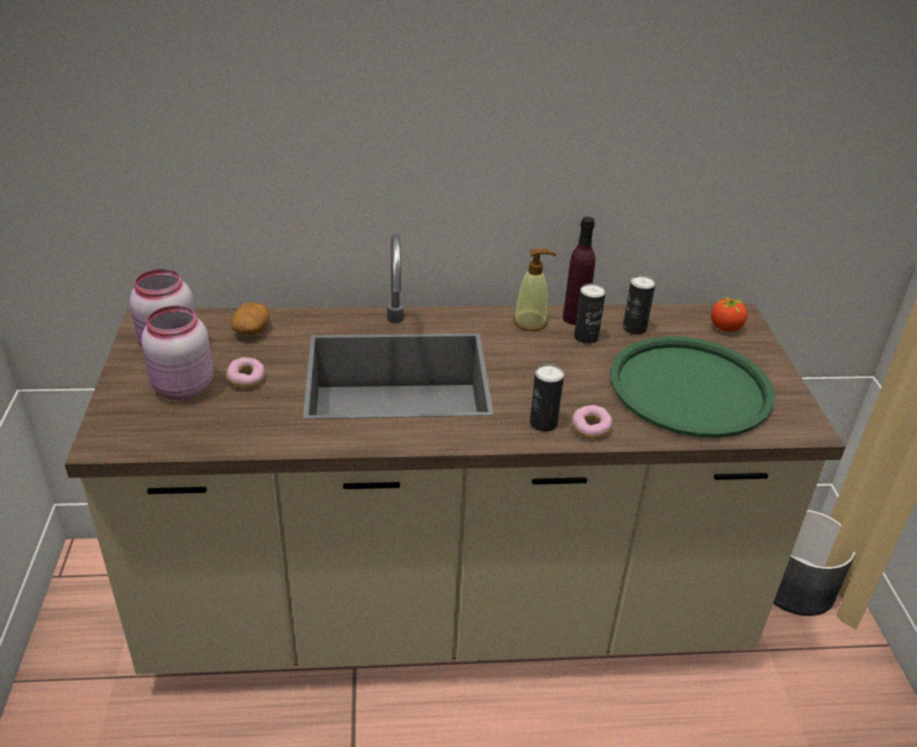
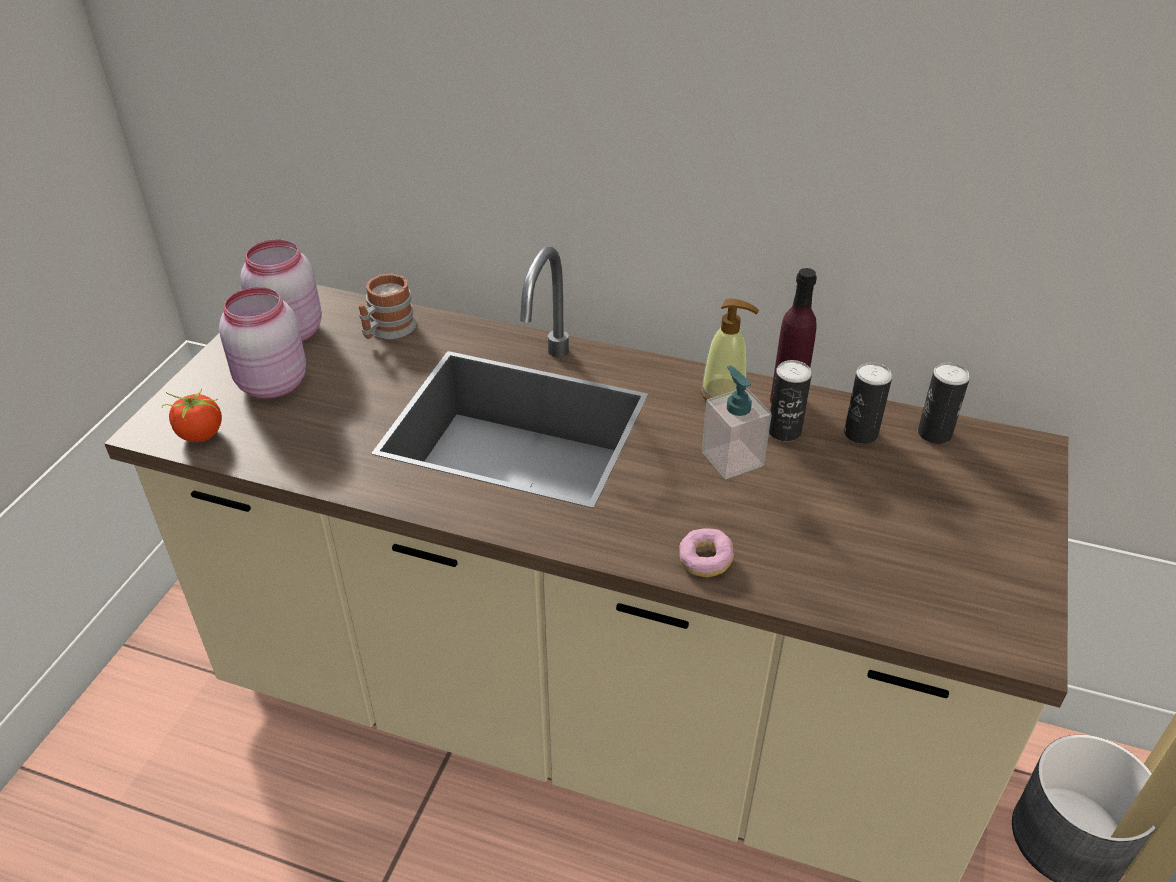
camera: 25 degrees right, 5 degrees up
donut [226,357,265,389] -> none
potato [231,302,270,336] -> mug [358,273,416,339]
can [530,364,564,432] -> can moved to [918,362,970,444]
green tray [610,336,775,438] -> none
tomato [711,295,747,332] -> tomato moved to [162,388,222,442]
none -> soap dispenser [702,366,772,479]

